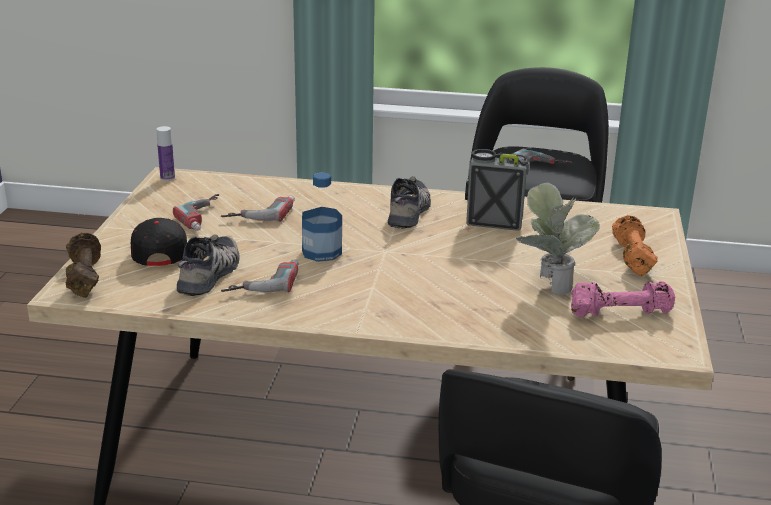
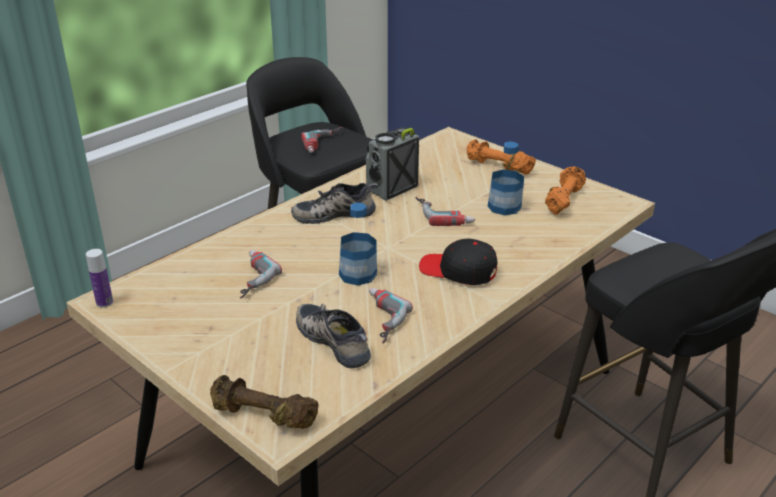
camera: 55 degrees left, 5 degrees up
black cap [131,218,187,266] -> black cap moved to [419,239,498,285]
power drill [173,194,219,231] -> power drill moved to [416,196,475,226]
shoe [388,176,431,229] -> shoe turned 60 degrees counterclockwise [291,183,378,224]
potted plant [516,183,600,295] -> bottle [488,141,524,215]
pink dumbbell [571,281,675,317] -> orange dumbbell [545,166,586,215]

